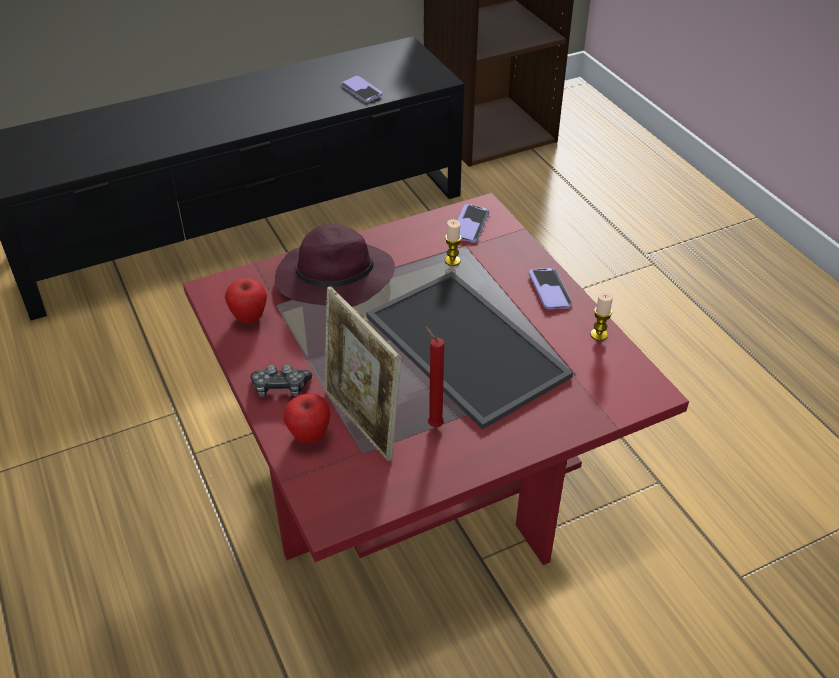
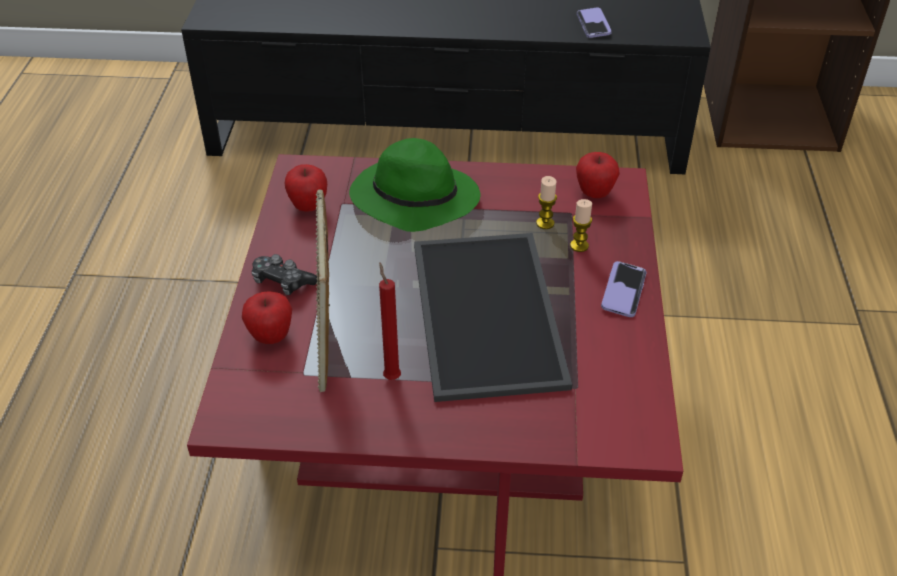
camera: 30 degrees right, 0 degrees up
purple hat [275,224,395,307] -> green hat [349,138,480,232]
phone [458,204,489,243] -> apple [576,152,620,198]
candle [590,293,613,341] -> candle moved to [570,199,592,252]

